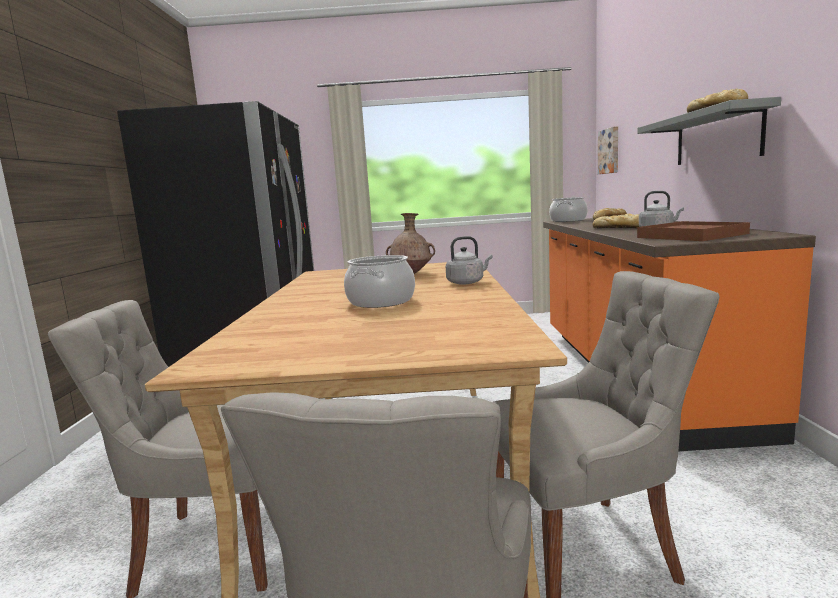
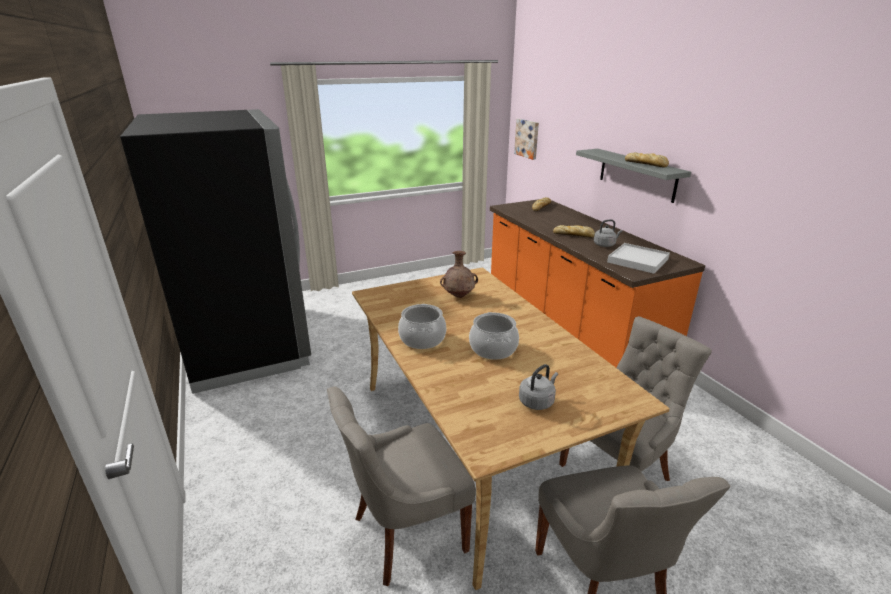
camera: 25 degrees left, 15 degrees up
grey kettle [446,236,493,285] -> grey kettle moved to [519,364,558,410]
cooking pot [549,197,588,222] -> cooking pot moved to [398,304,446,349]
brown tray [637,221,750,241] -> white tray [607,243,670,274]

